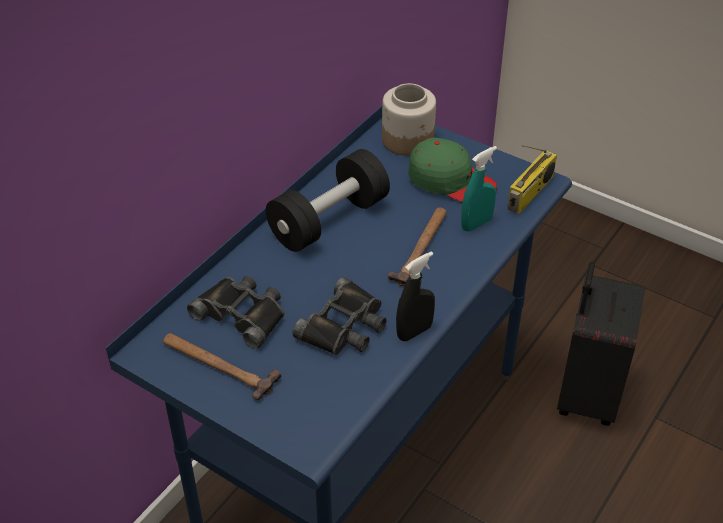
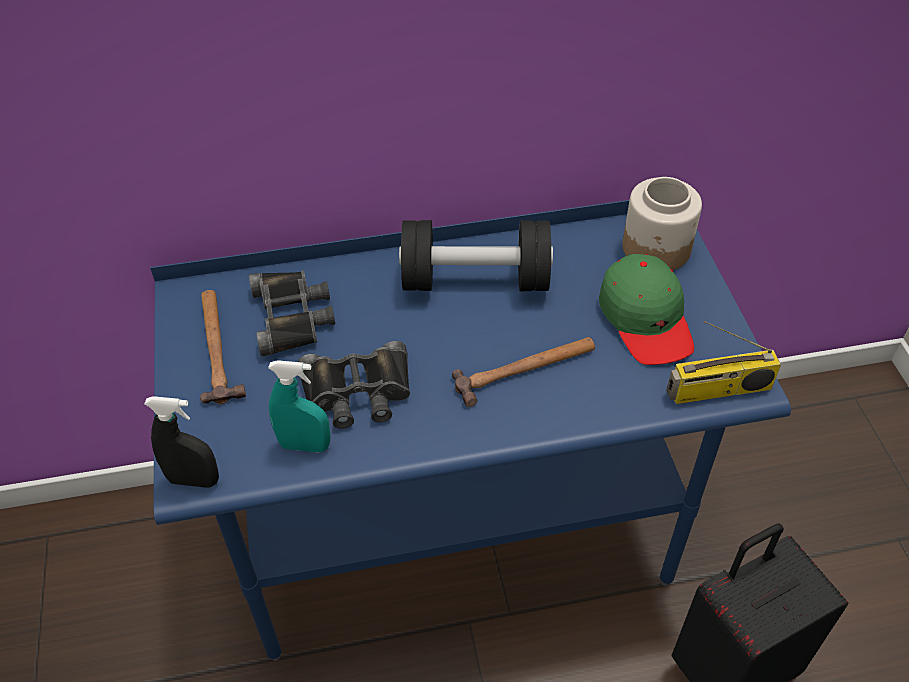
camera: 45 degrees right, 5 degrees up
black spray bottle [396,251,435,341] -> black spray bottle moved to [144,396,219,488]
turquoise spray bottle [461,146,497,231] -> turquoise spray bottle moved to [268,360,330,452]

